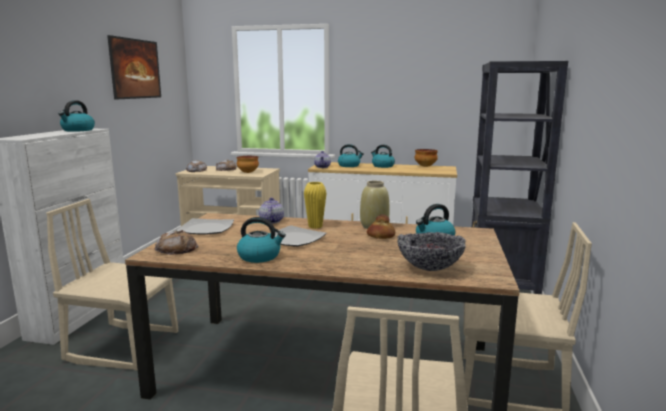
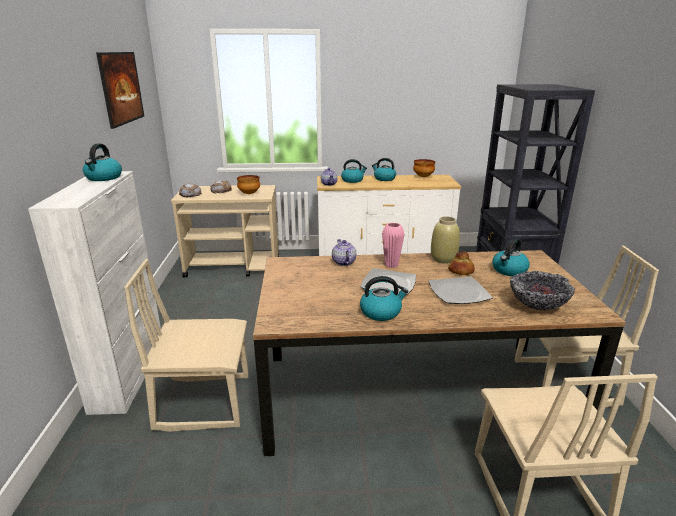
camera: 15 degrees left, 10 degrees up
bread [154,230,199,255] -> none
plate [176,218,234,235] -> plate moved to [429,276,493,304]
yellow vase [304,182,327,229] -> pink vase [382,223,404,268]

